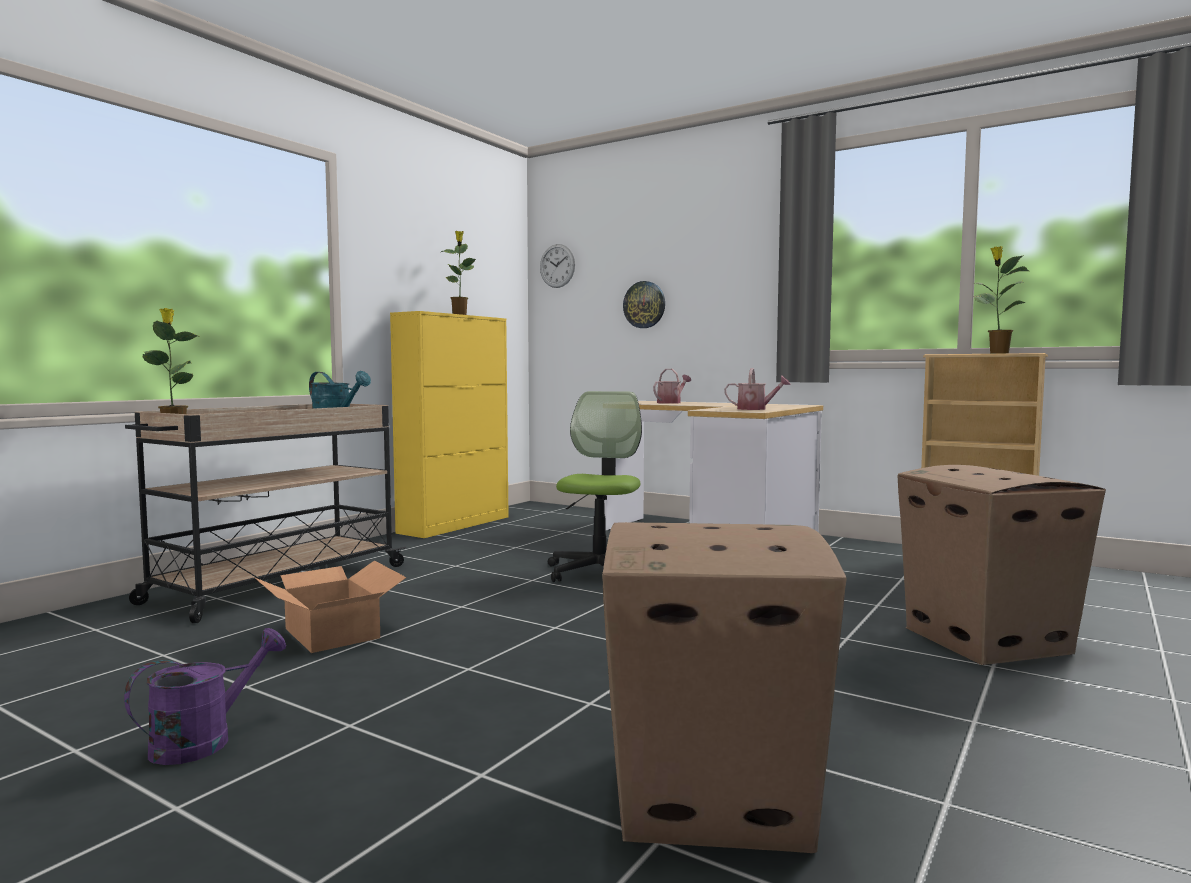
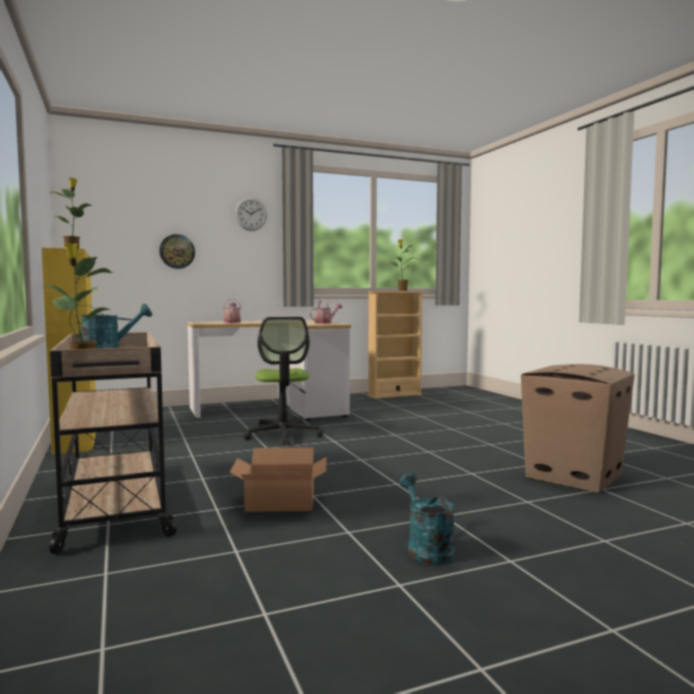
camera: 55 degrees left, 0 degrees up
purple watering can [124,628,286,765] -> turquoise watering can [399,473,455,565]
wall clock [540,244,575,288] -> wall clock moved to [235,198,267,231]
office chair [548,391,642,582] -> office chair turned 150 degrees counterclockwise [243,317,323,445]
cardboard box [898,465,1106,665] -> none

